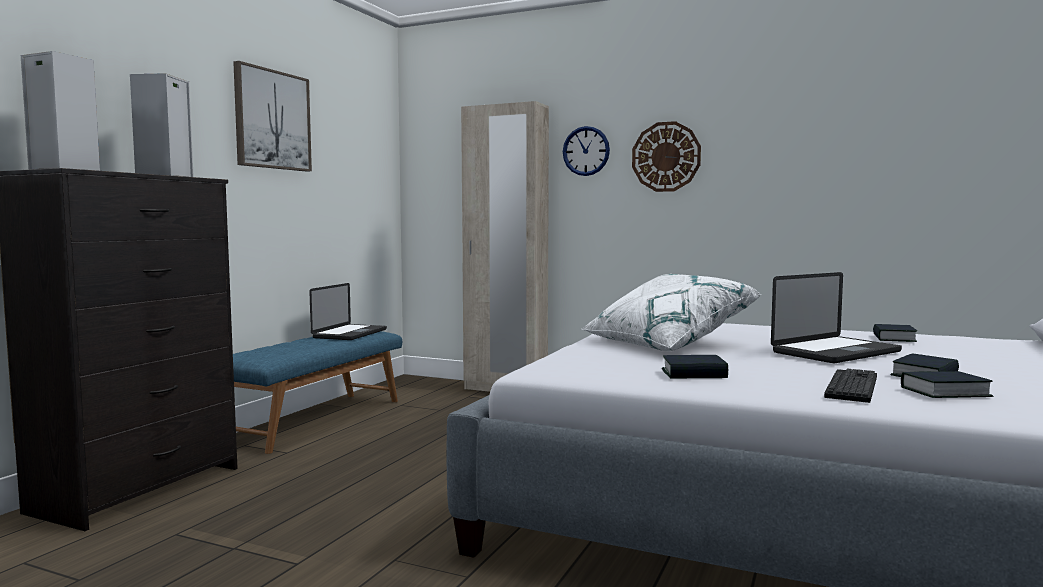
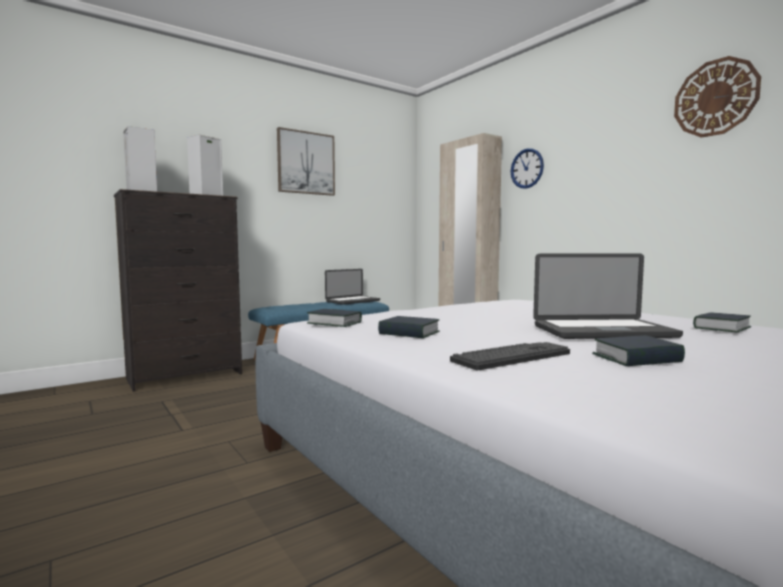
camera: 30 degrees right, 0 degrees up
white pillow [581,274,762,351] -> none
wall clock [632,121,701,192] -> wall clock moved to [674,56,761,138]
book [901,371,993,398] -> book moved to [307,309,362,327]

